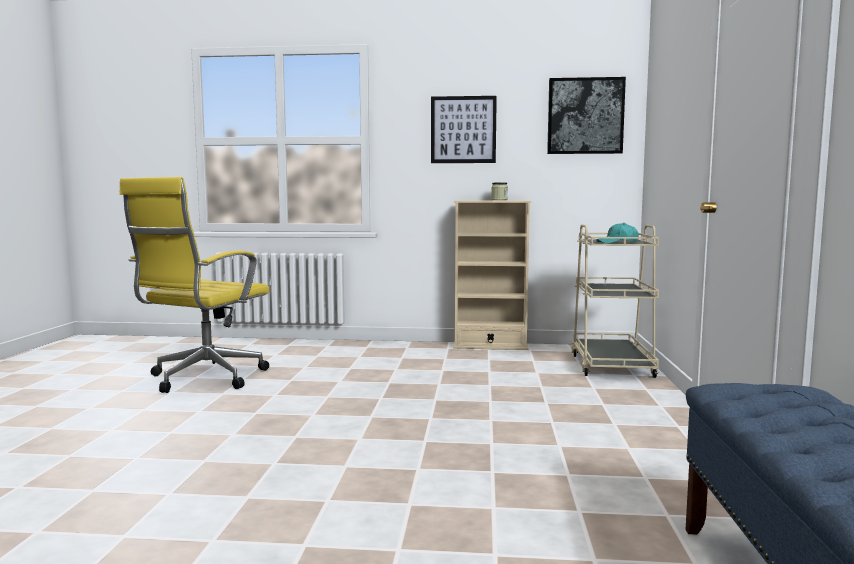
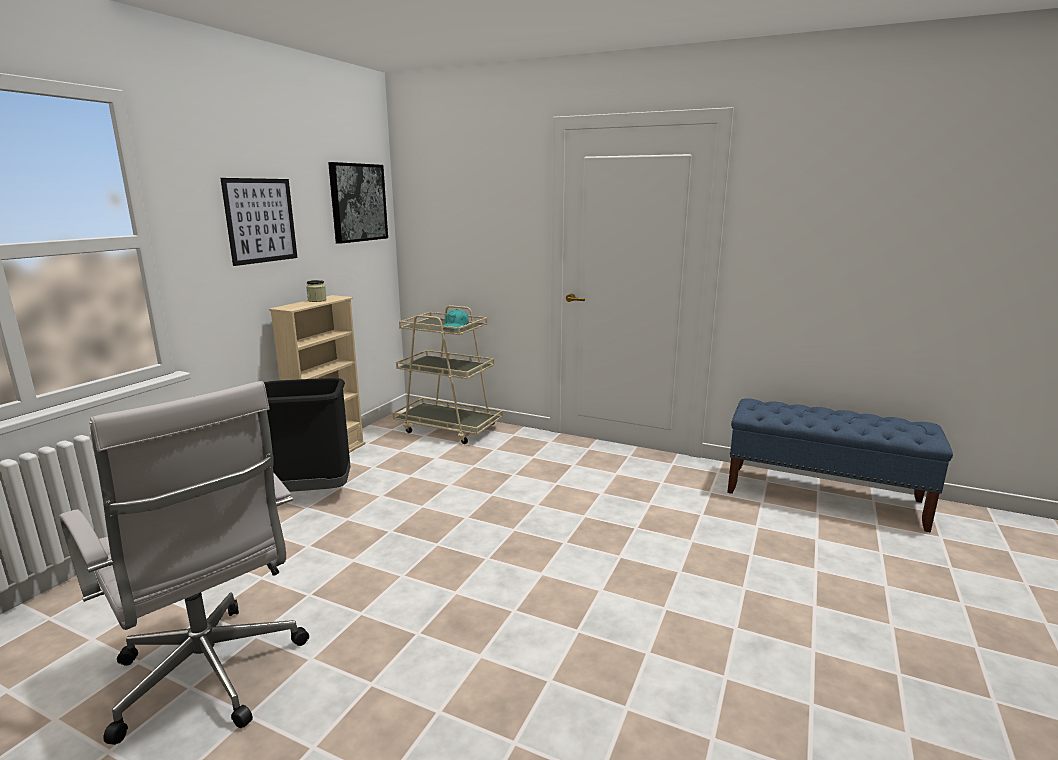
camera: 70 degrees left, 10 degrees up
yellow office chair [119,177,269,393] -> white office chair [59,381,309,745]
none -> black trash can [264,378,351,492]

